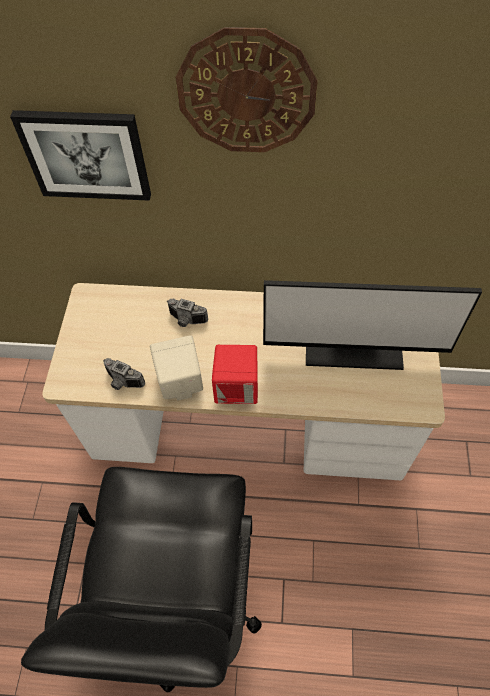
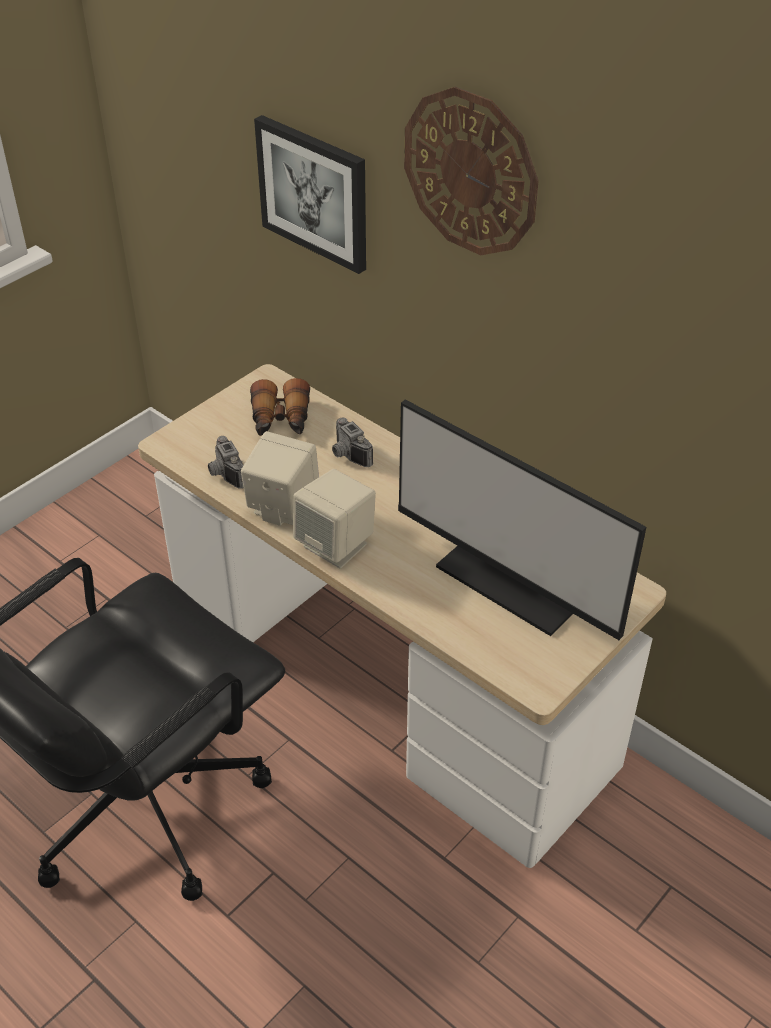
camera: 35 degrees right, 15 degrees down
red speaker [212,345,258,404] -> beige speaker [293,469,376,568]
none -> binoculars [250,378,310,436]

